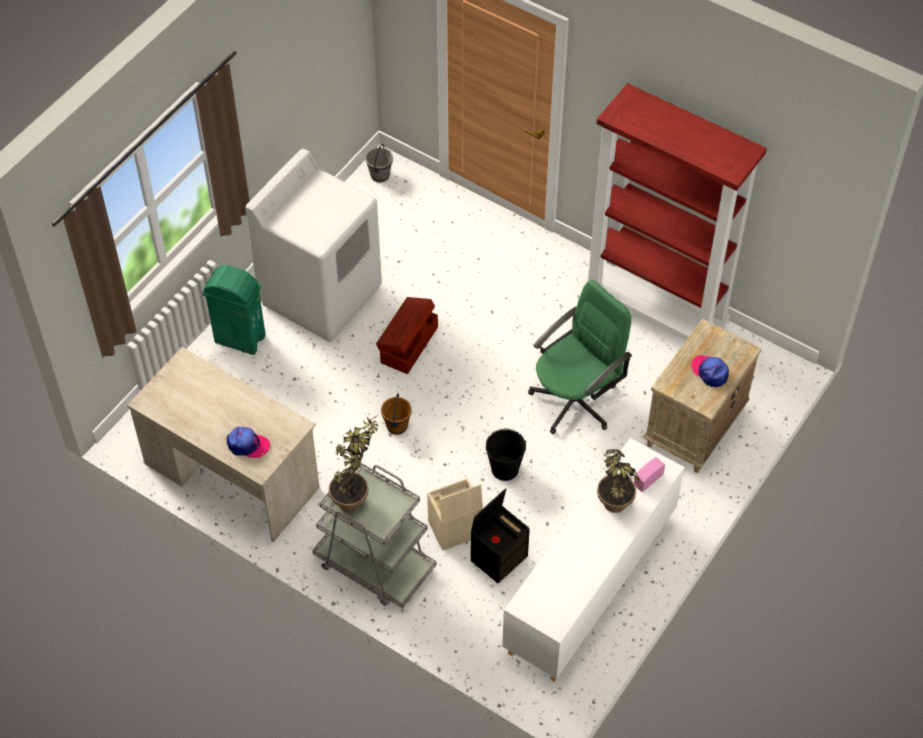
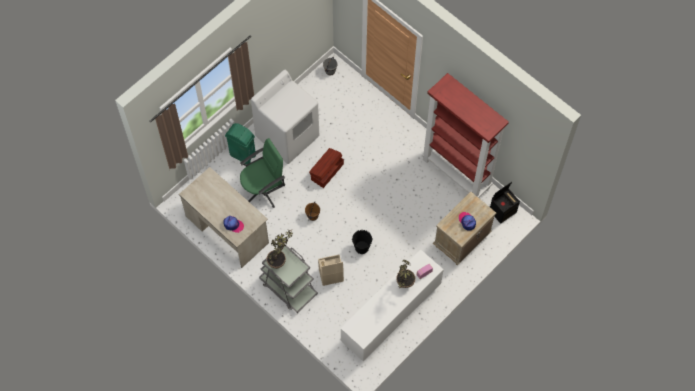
camera: 10 degrees right, 10 degrees up
black storage box [471,488,530,583] -> black storage box moved to [490,182,520,224]
green office chair [528,280,632,434] -> green office chair moved to [240,138,285,208]

